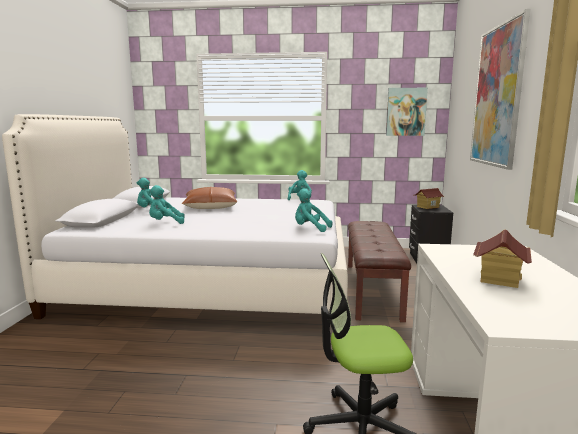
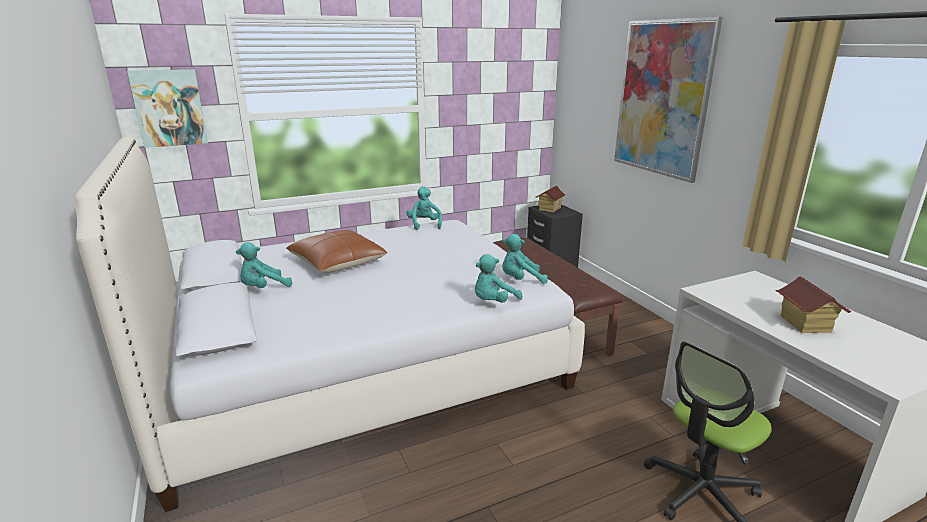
camera: 30 degrees left, 10 degrees up
turquoise plush toy [148,185,185,224] -> turquoise plush toy moved to [475,254,522,303]
picture [386,88,428,136] -> picture moved to [127,69,208,148]

